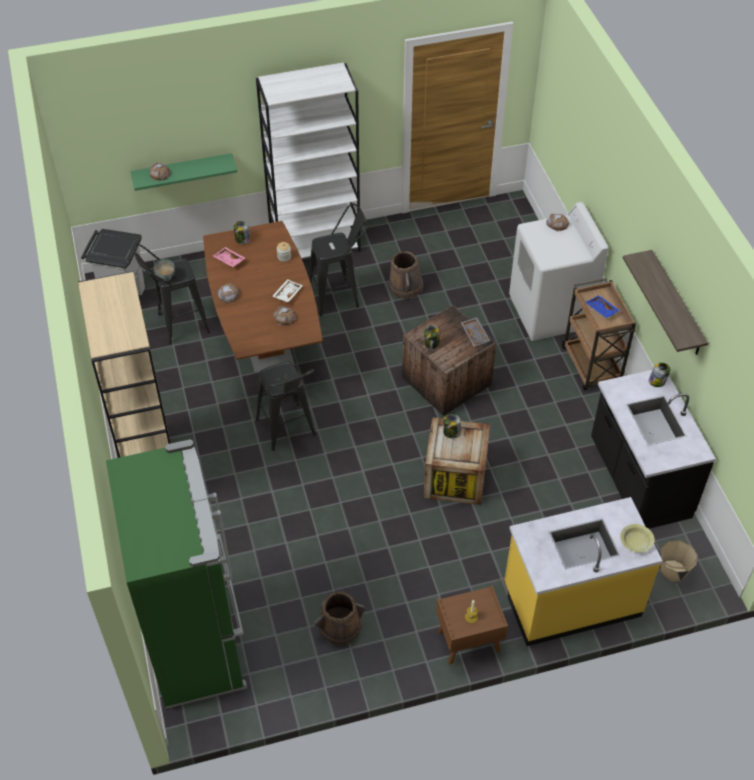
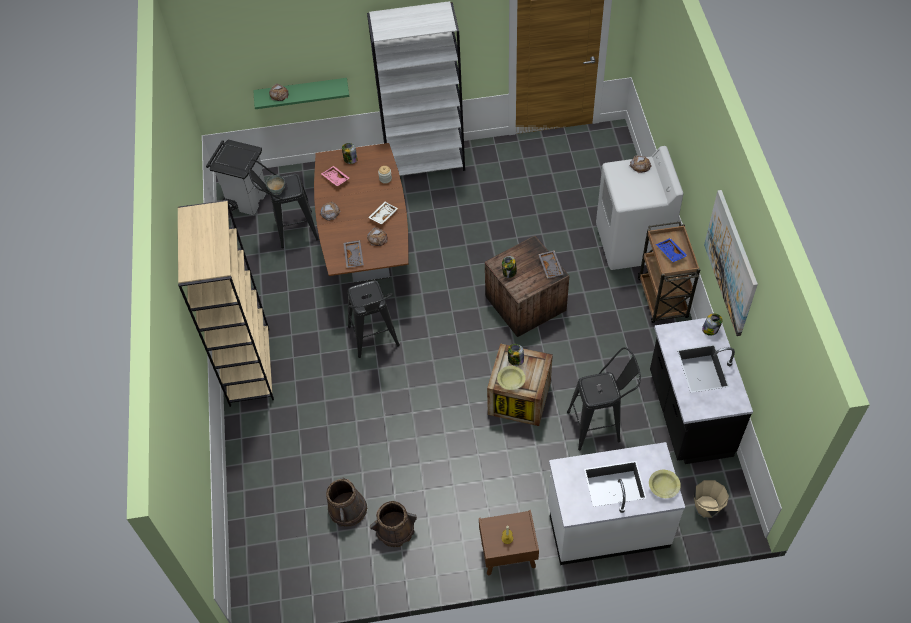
camera: 10 degrees right, 5 degrees up
green fridge [106,439,247,709] -> none
black stool [309,203,367,316] -> black stool moved to [567,347,641,450]
brown bucket [388,252,423,299] -> brown bucket moved to [326,478,367,527]
yellow counter [505,497,662,646] -> white counter [548,442,685,565]
shelf [623,250,708,355] -> picture [704,190,758,336]
none -> grey tray [343,240,364,268]
none -> yellow bowl [497,366,525,390]

